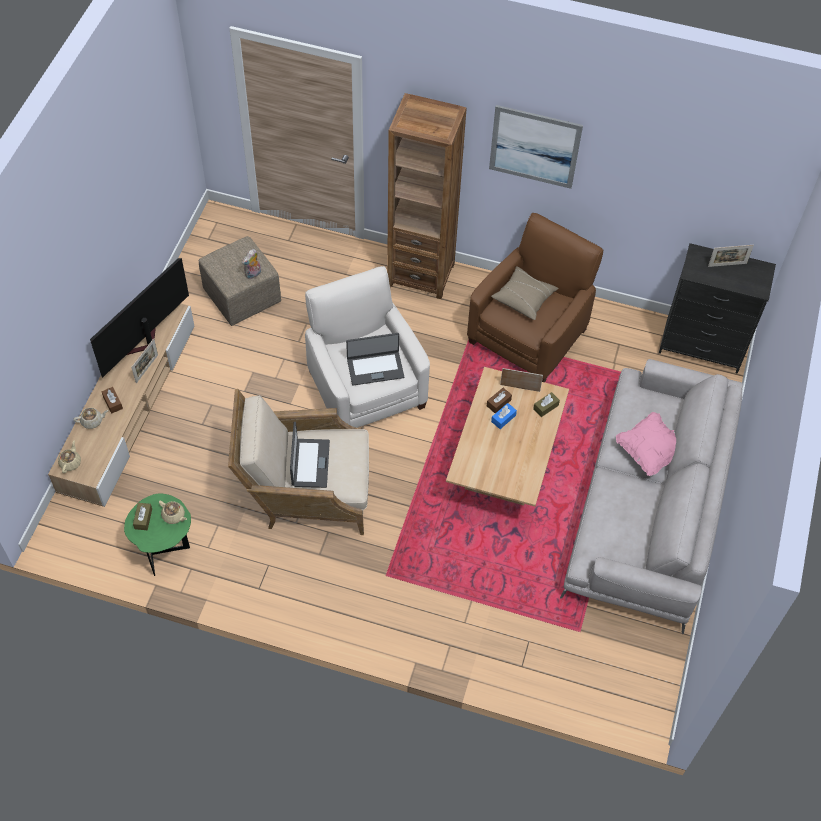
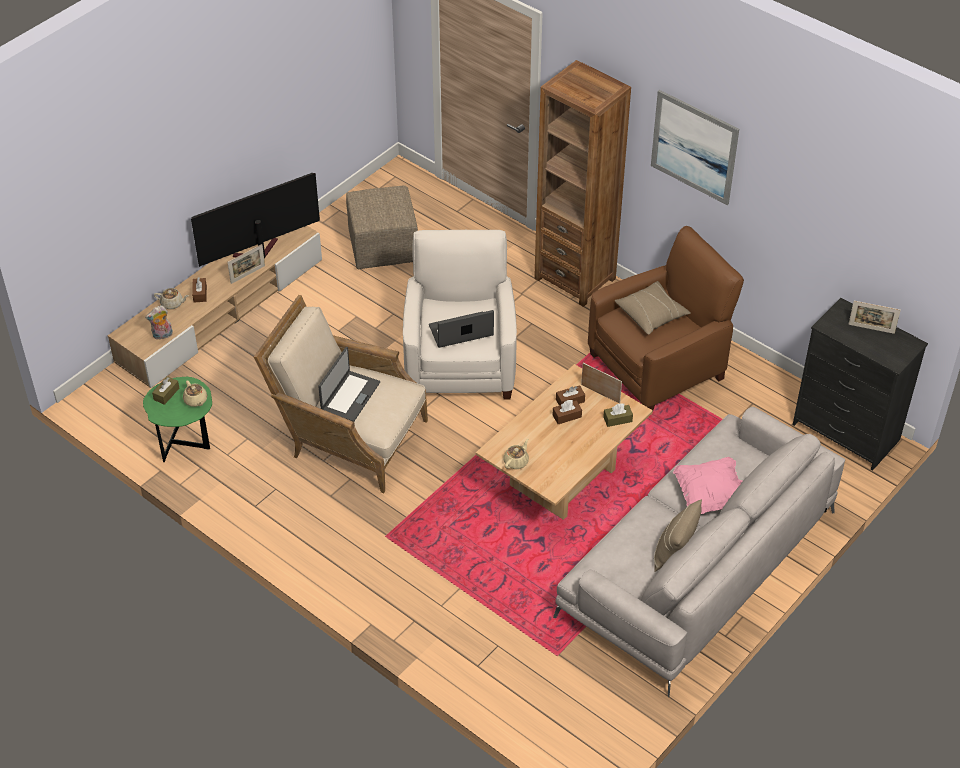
camera: 25 degrees right, 10 degrees down
beige teapot [58,440,81,473] -> beige teapot moved to [504,438,529,469]
plush toy [242,249,261,279] -> plush toy moved to [145,305,173,340]
laptop [346,333,404,386] -> laptop turned 150 degrees clockwise [429,310,494,348]
blue tissue box [491,403,517,429] -> brown tissue box [553,400,582,424]
none -> beige pillow [654,499,702,572]

